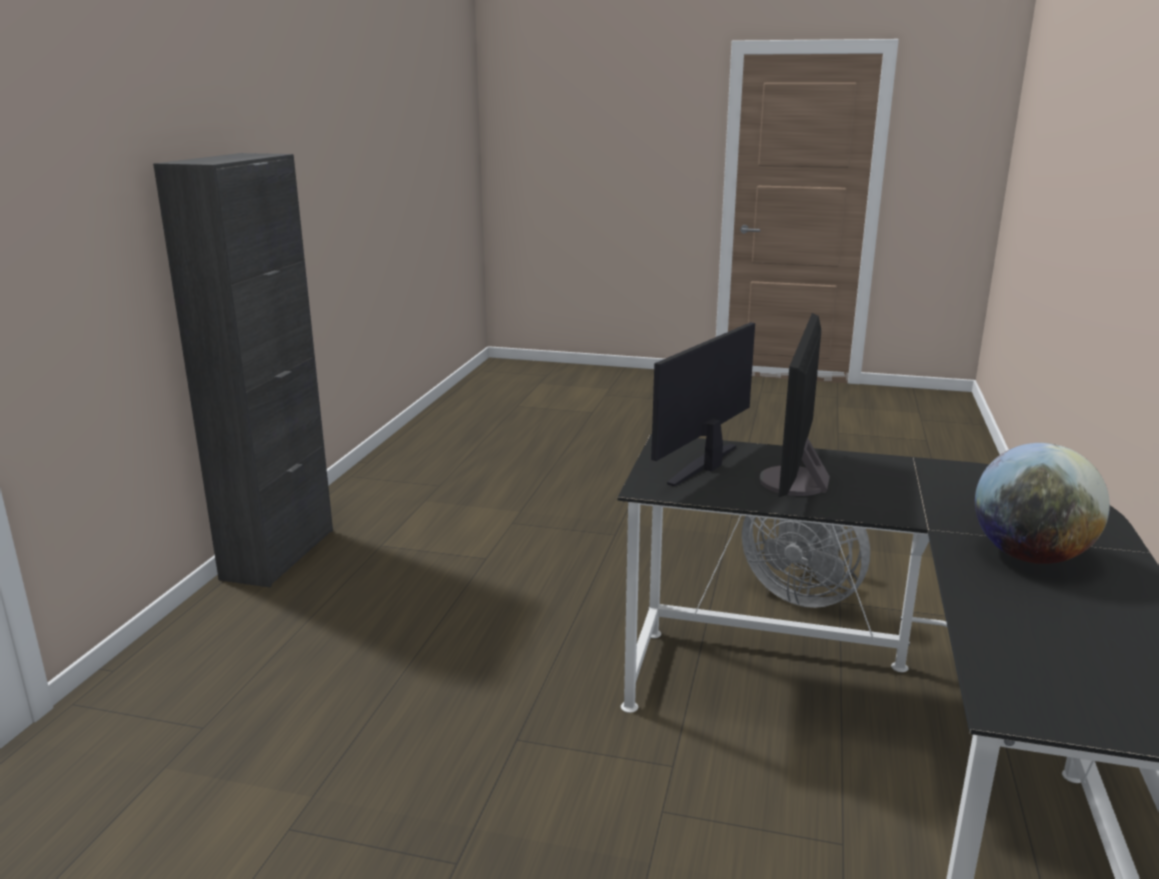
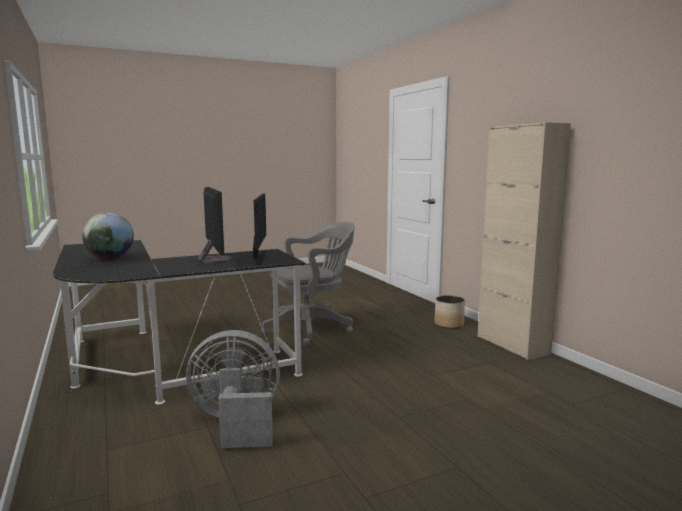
camera: 140 degrees right, 10 degrees down
black cabinet [153,153,333,587] -> beige cabinet [478,122,571,360]
none -> grey office chair [261,222,355,345]
none -> planter [435,295,465,329]

